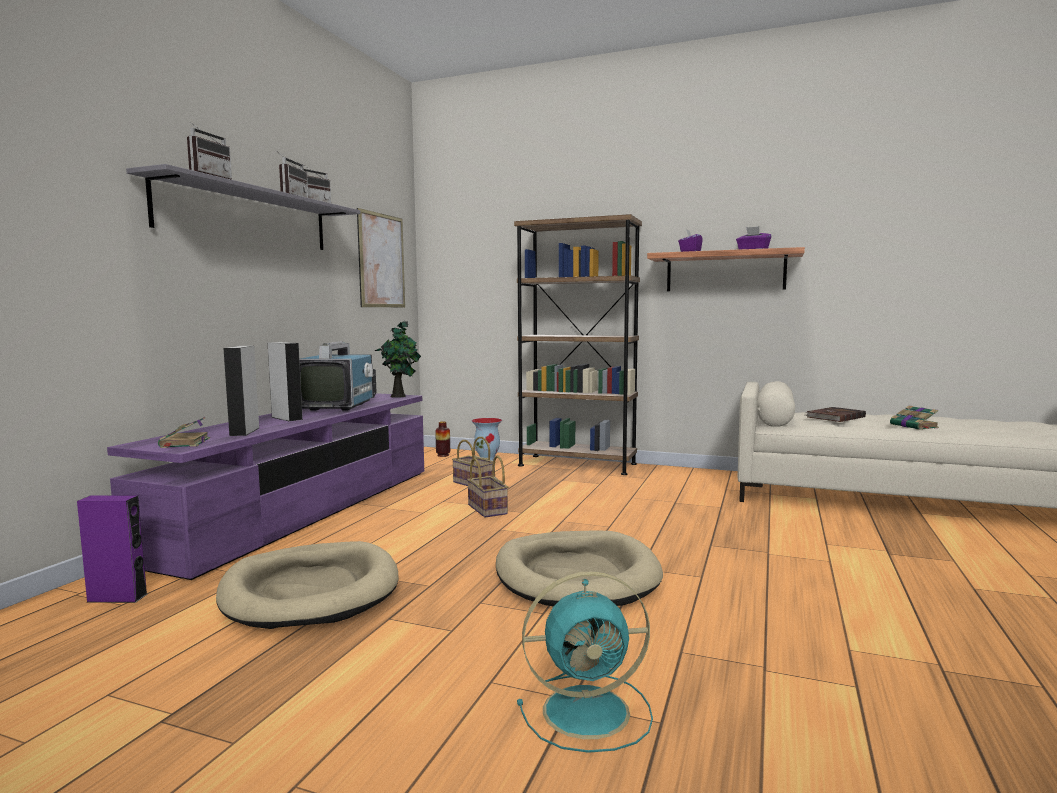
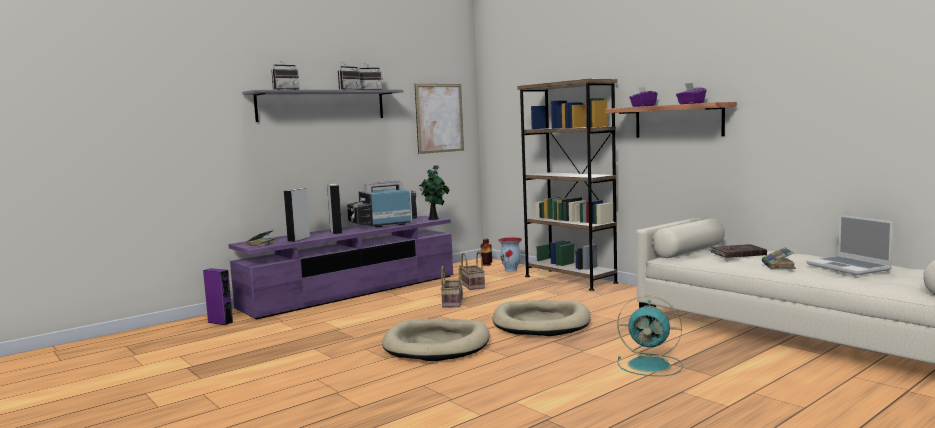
camera: 30 degrees right, 0 degrees up
beige dog bed [216,541,399,629] -> beige dog bed moved to [492,300,591,336]
television [299,341,376,411] -> television turned 150 degrees counterclockwise [347,180,417,228]
turquoise fan [517,571,653,753] -> turquoise fan moved to [617,296,683,376]
none -> laptop [806,215,893,275]

